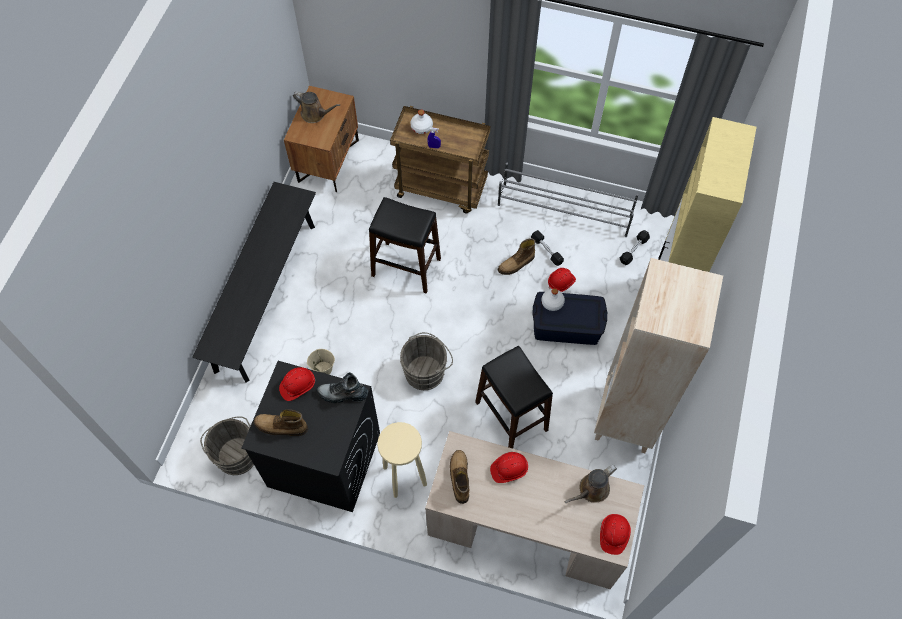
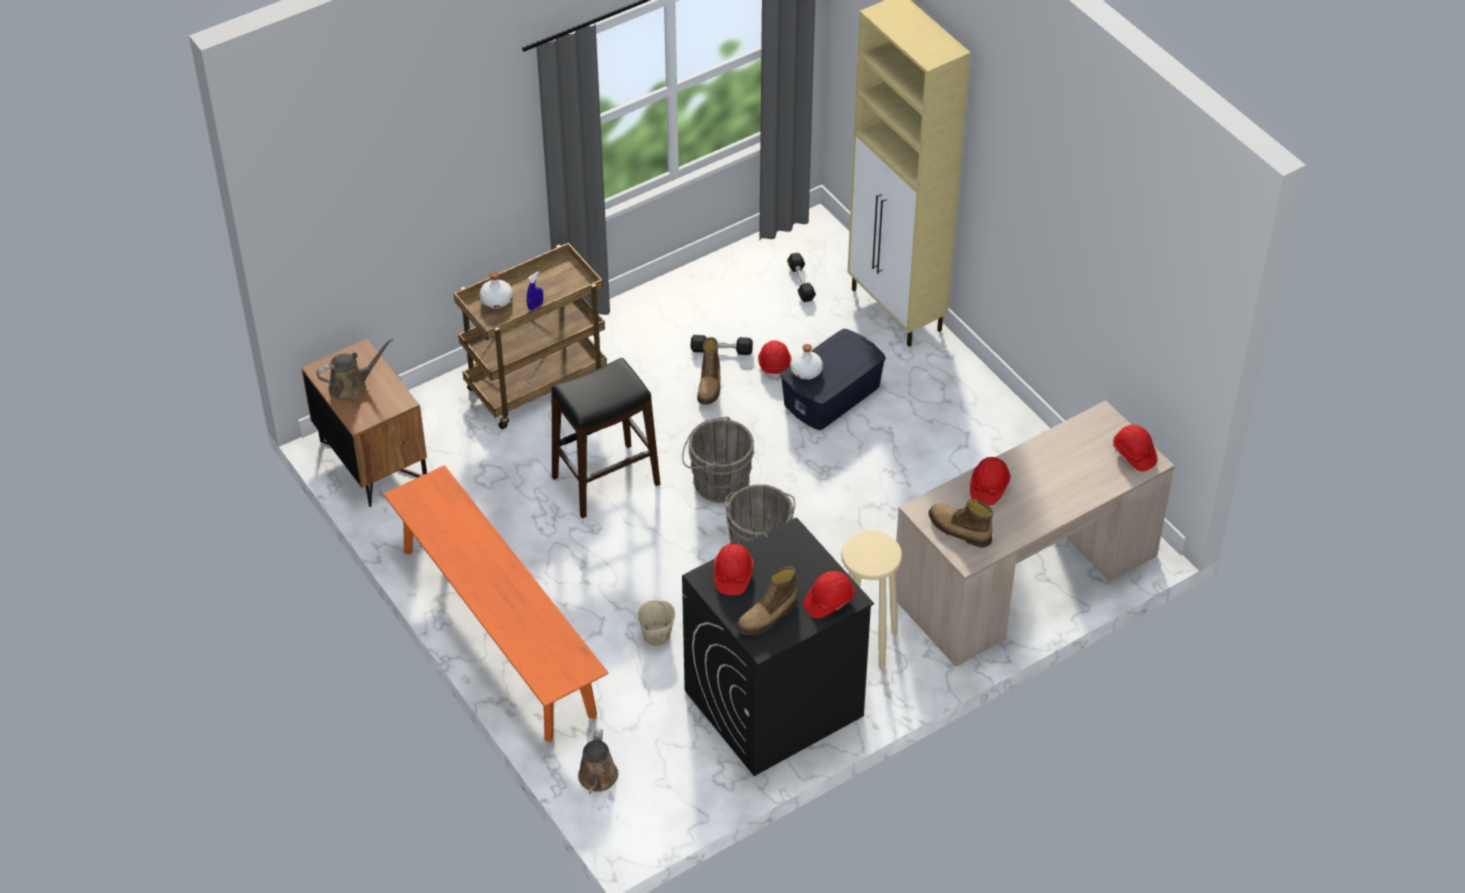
camera: 50 degrees left, 15 degrees down
black bench [192,182,316,382] -> orange bench [383,465,608,742]
grey bucket [200,416,254,476] -> grey bucket moved to [682,416,755,503]
boot [317,372,368,403] -> none
black stool [475,346,553,449] -> none
grey shoe rack [498,163,639,237] -> none
brown watering can [565,465,617,503] -> brown watering can moved to [578,729,618,794]
beige bookcase [594,258,723,453] -> none
none -> red hard hat [804,571,855,619]

